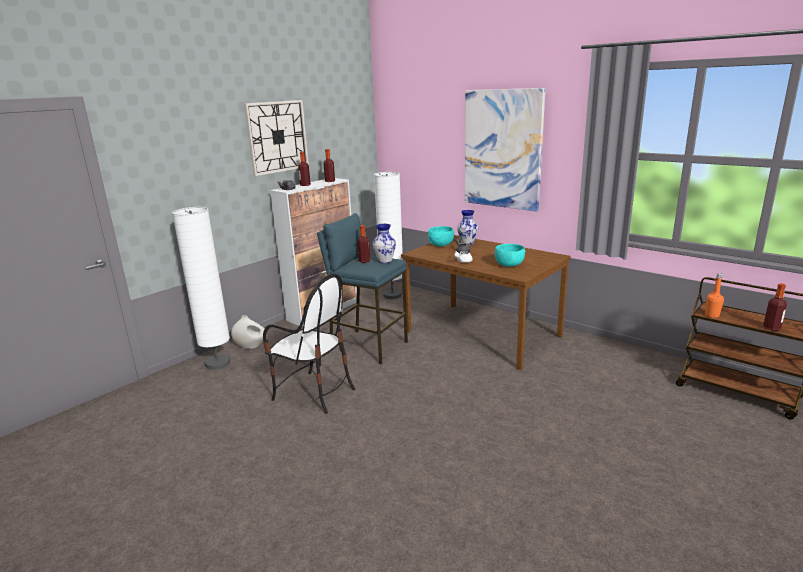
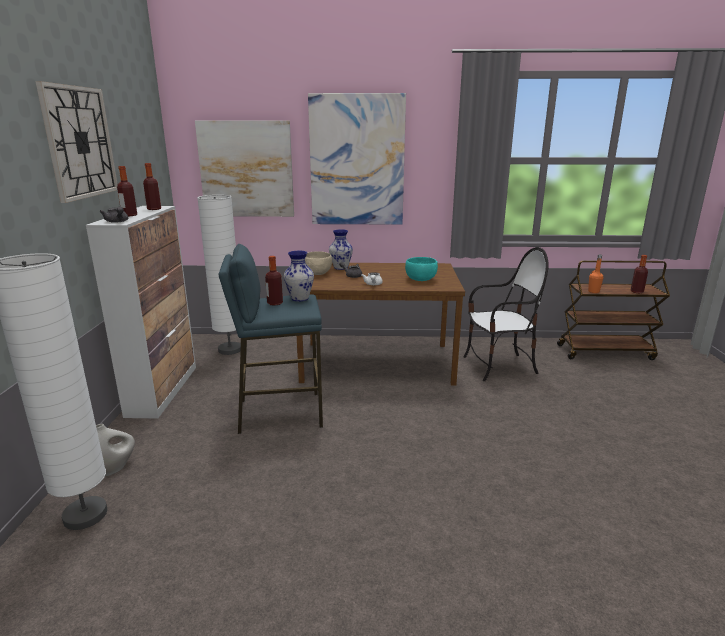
camera: 40 degrees left, 0 degrees up
chair [263,274,355,414] -> chair moved to [463,247,549,381]
turquoise bowl [428,226,454,247] -> beige bowl [305,251,332,275]
none -> picture [195,121,294,217]

